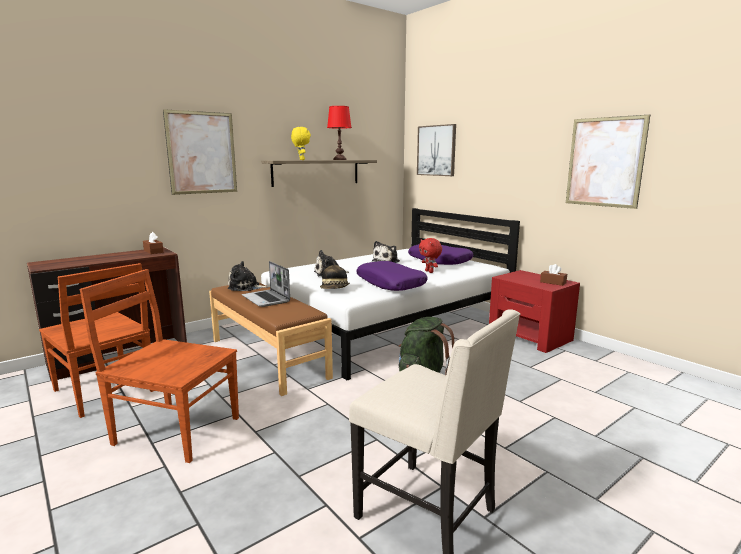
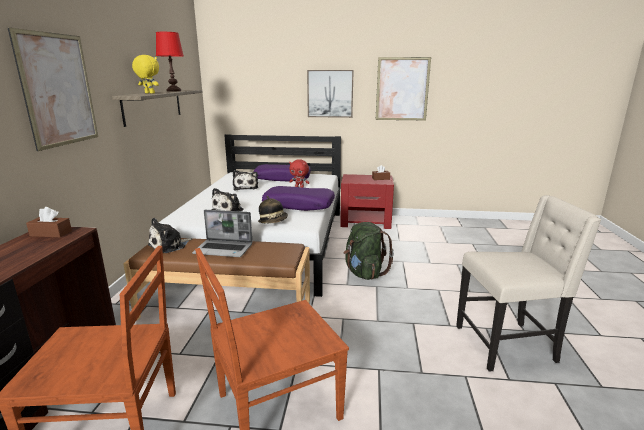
camera: 45 degrees left, 5 degrees up
picture [417,124,456,176] -> picture moved to [307,70,354,118]

